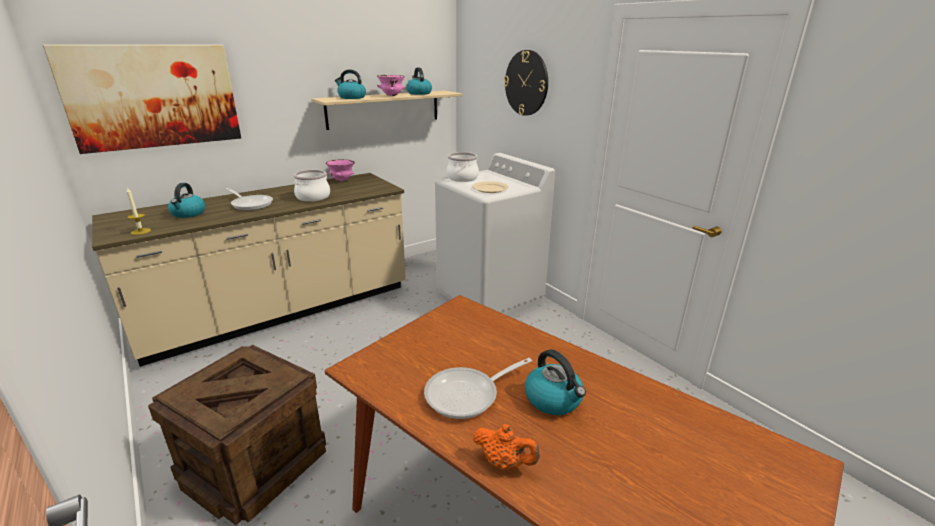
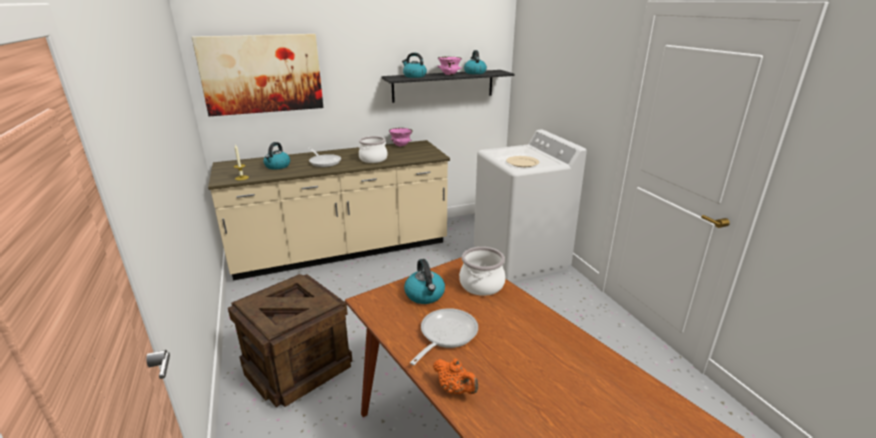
camera: 15 degrees right, 0 degrees up
beige shelf [311,90,463,130] -> black shelf [382,70,514,103]
frying pan [424,358,532,419] -> frying pan turned 135 degrees clockwise [410,308,478,365]
cooking pot [447,152,479,182] -> cooking pot moved to [459,247,506,296]
wall clock [504,50,548,116] -> none
kettle [525,349,586,415] -> kettle moved to [404,259,445,304]

